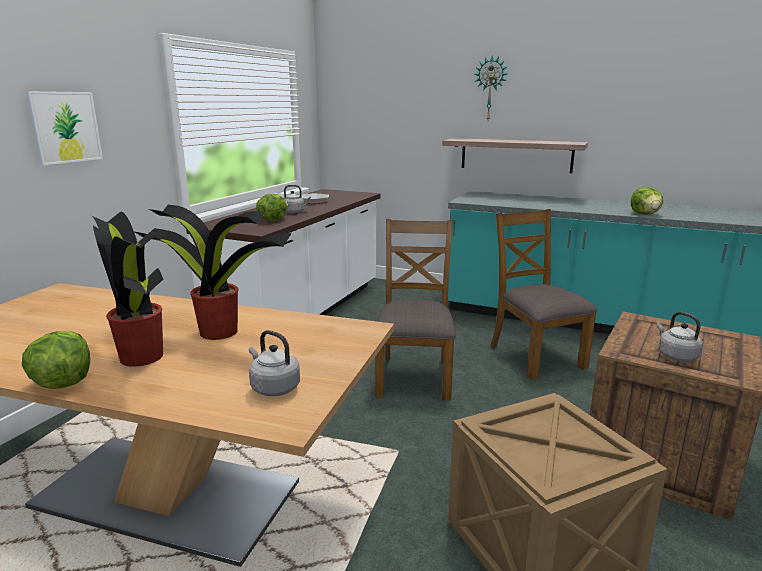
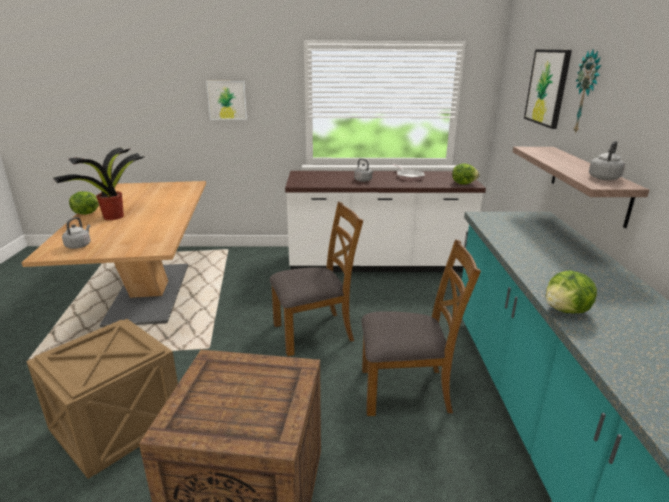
camera: 65 degrees right, 5 degrees up
potted plant [135,205,292,340] -> none
lettuce [256,194,288,221] -> lettuce moved to [452,163,480,185]
brown chair [490,209,597,380] -> brown chair turned 45 degrees clockwise [362,239,481,416]
grey kettle [657,312,703,362] -> grey kettle moved to [589,141,625,180]
none -> picture [524,49,572,129]

